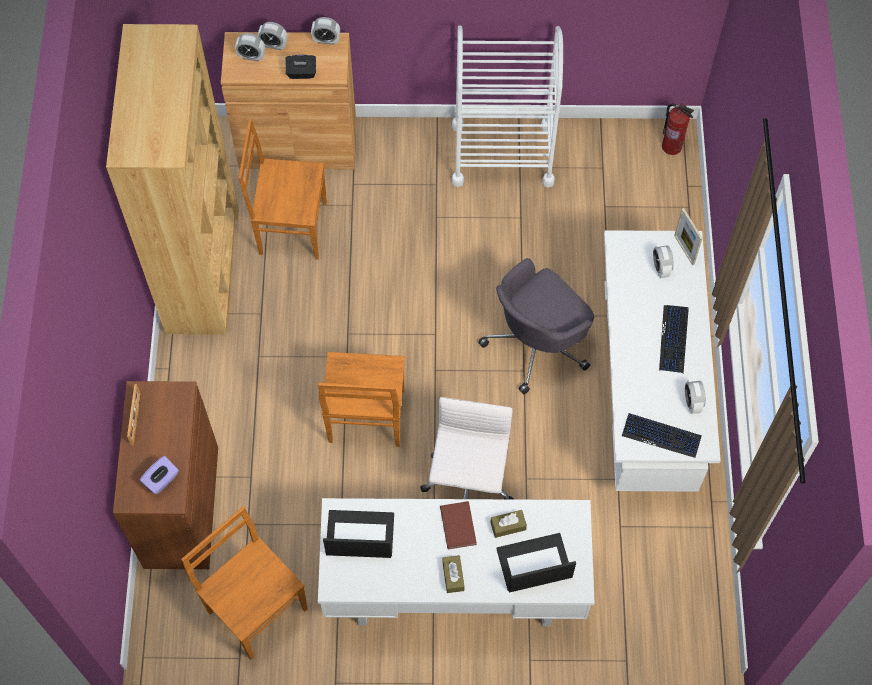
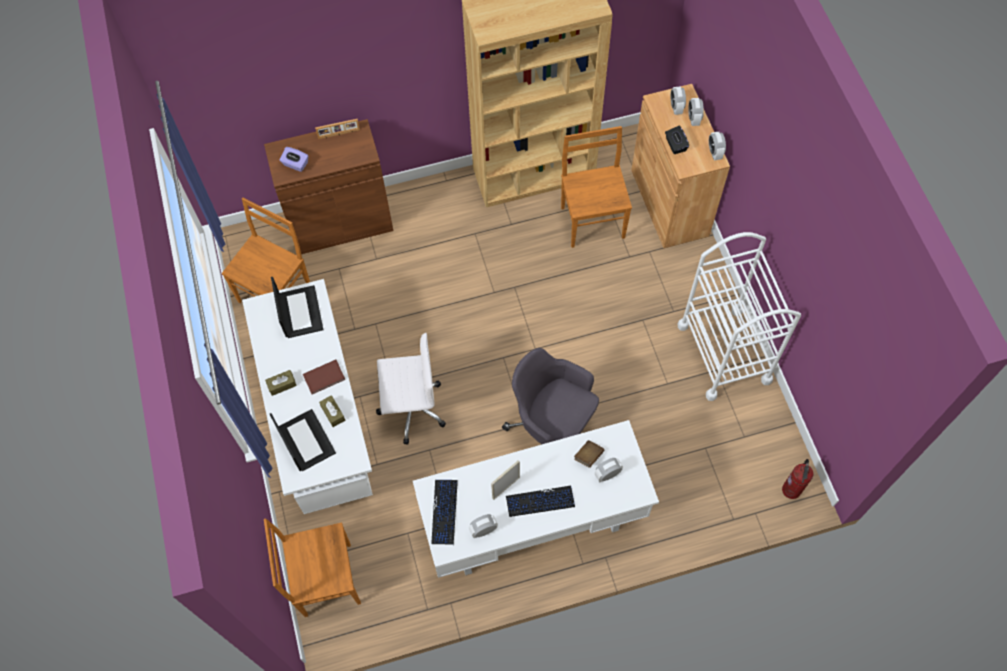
camera: 75 degrees right, 0 degrees up
brown chair [318,352,405,447] -> brown chair moved to [264,518,361,617]
picture frame [674,208,703,265] -> picture frame moved to [491,460,520,500]
none -> brown book [574,440,604,468]

